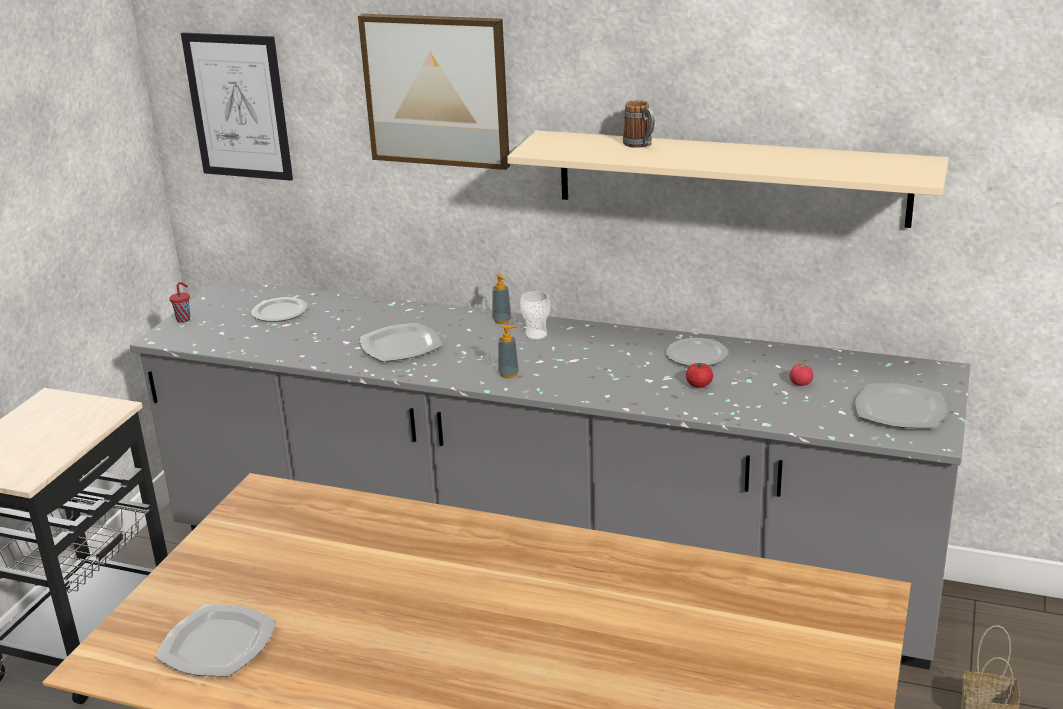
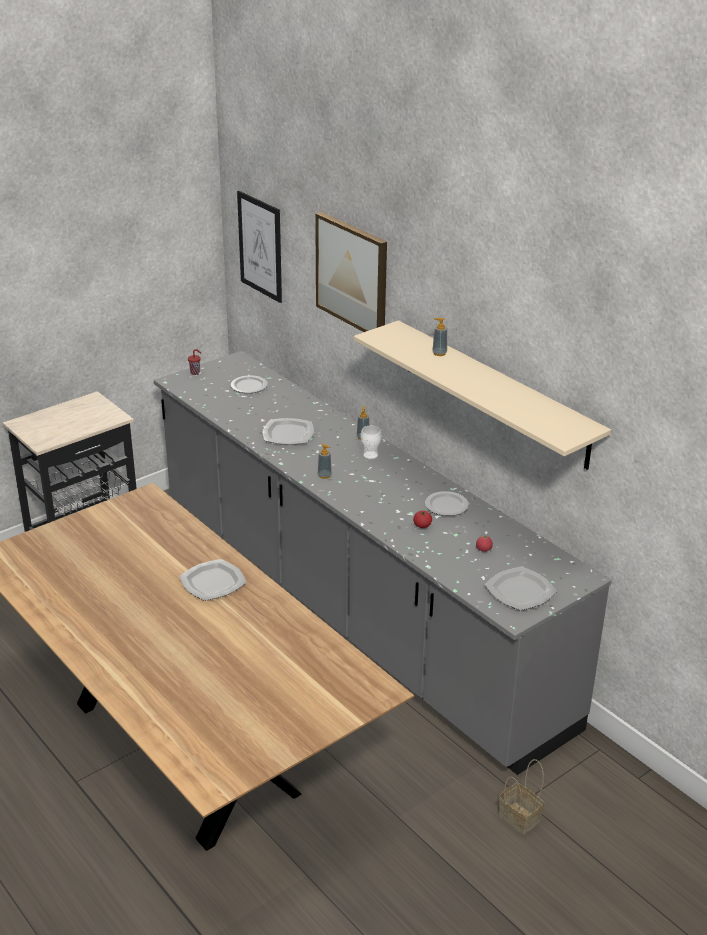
camera: 30 degrees right, 5 degrees up
plate [155,605,277,676] -> plate moved to [179,559,247,601]
mug [623,100,655,148] -> soap dispenser [432,318,447,356]

